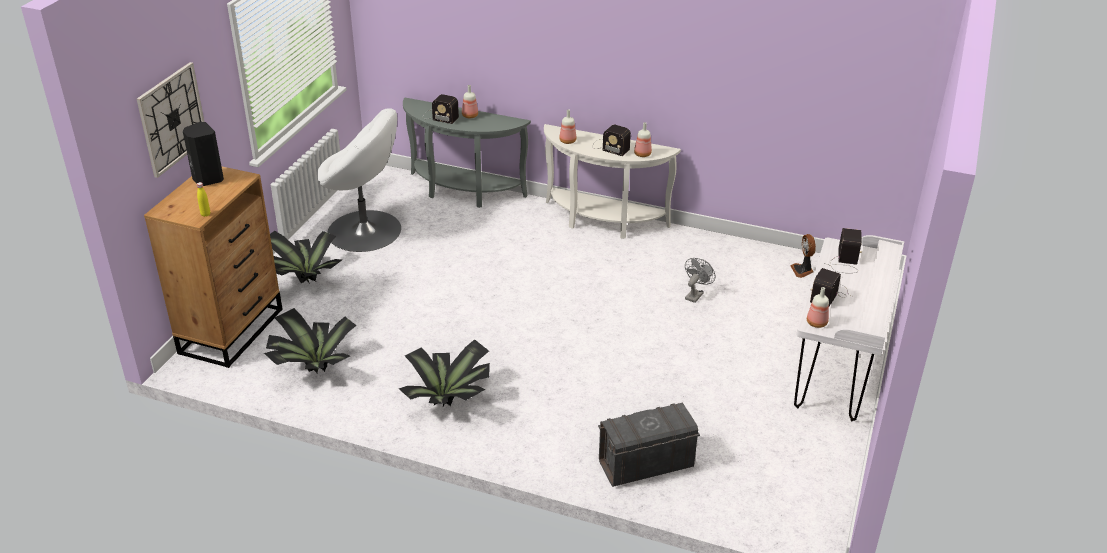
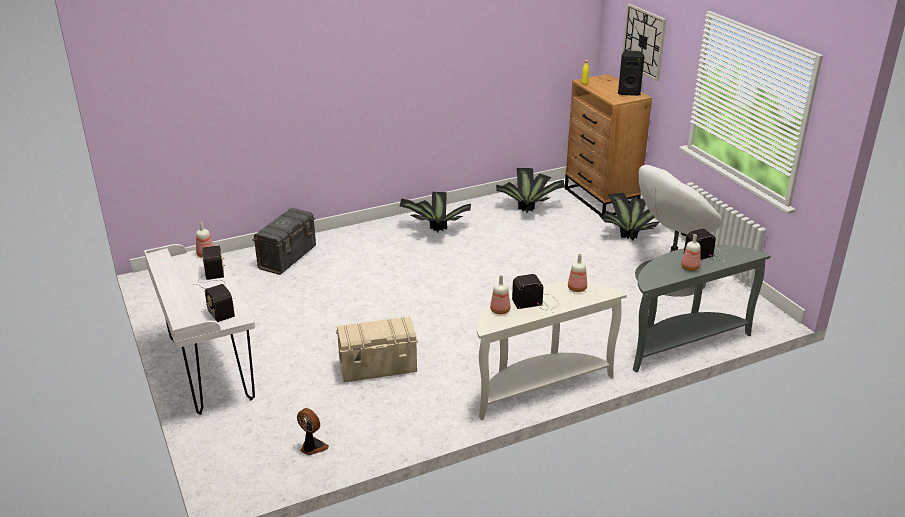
camera: 135 degrees right, 5 degrees down
grey fan [685,258,716,303] -> beige storage box [336,316,418,383]

